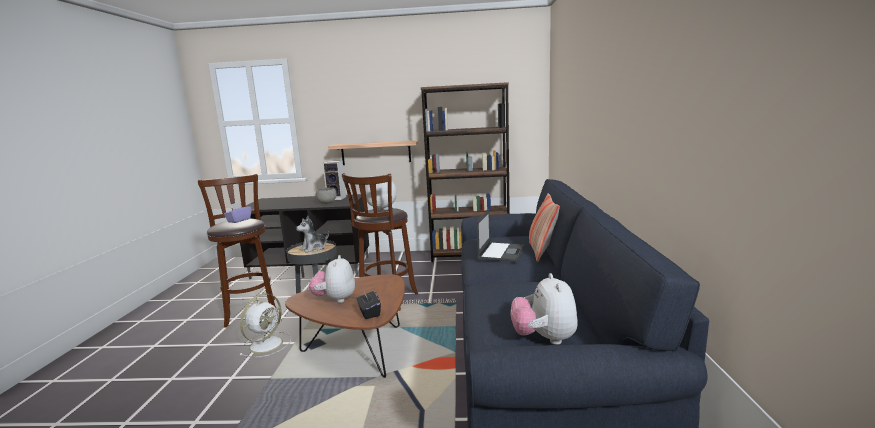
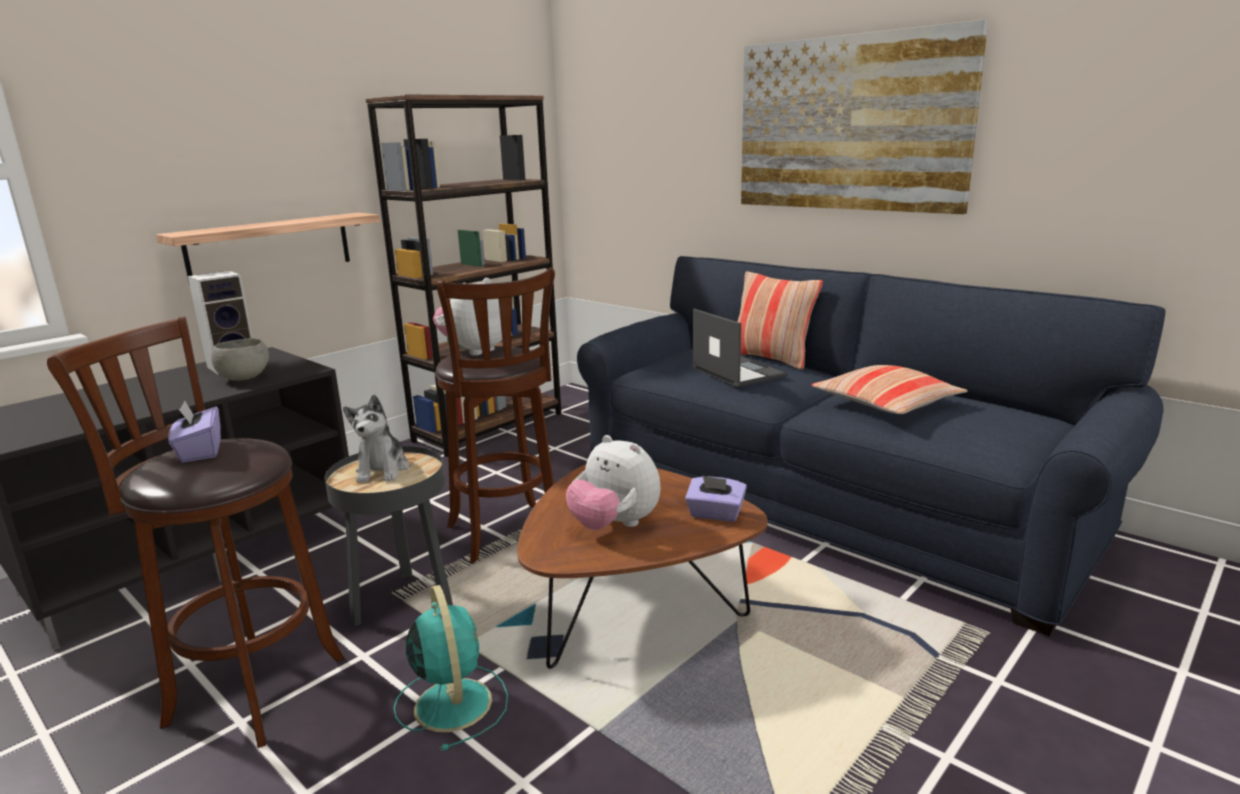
camera: 50 degrees left, 5 degrees up
white fan [239,293,292,357] -> turquoise fan [394,585,508,751]
black tissue box [357,291,381,319] -> purple tissue box [685,476,747,522]
plush toy [510,273,578,345] -> none
none -> picture [741,19,988,214]
none -> pillow [811,365,968,414]

